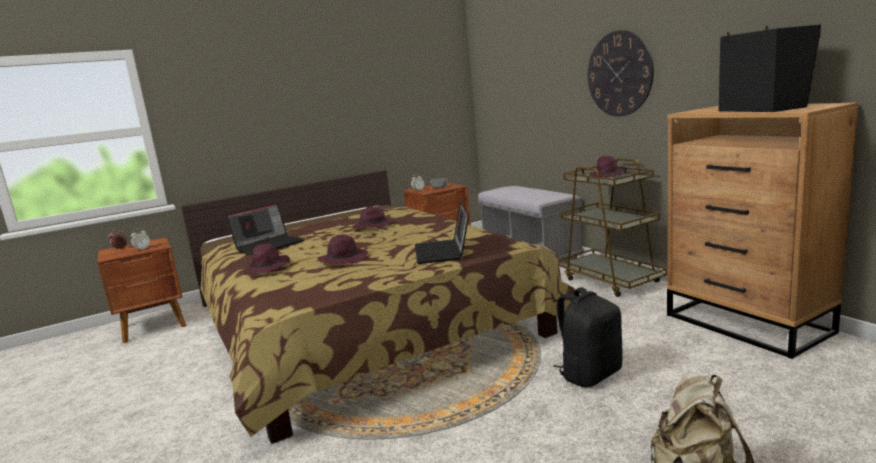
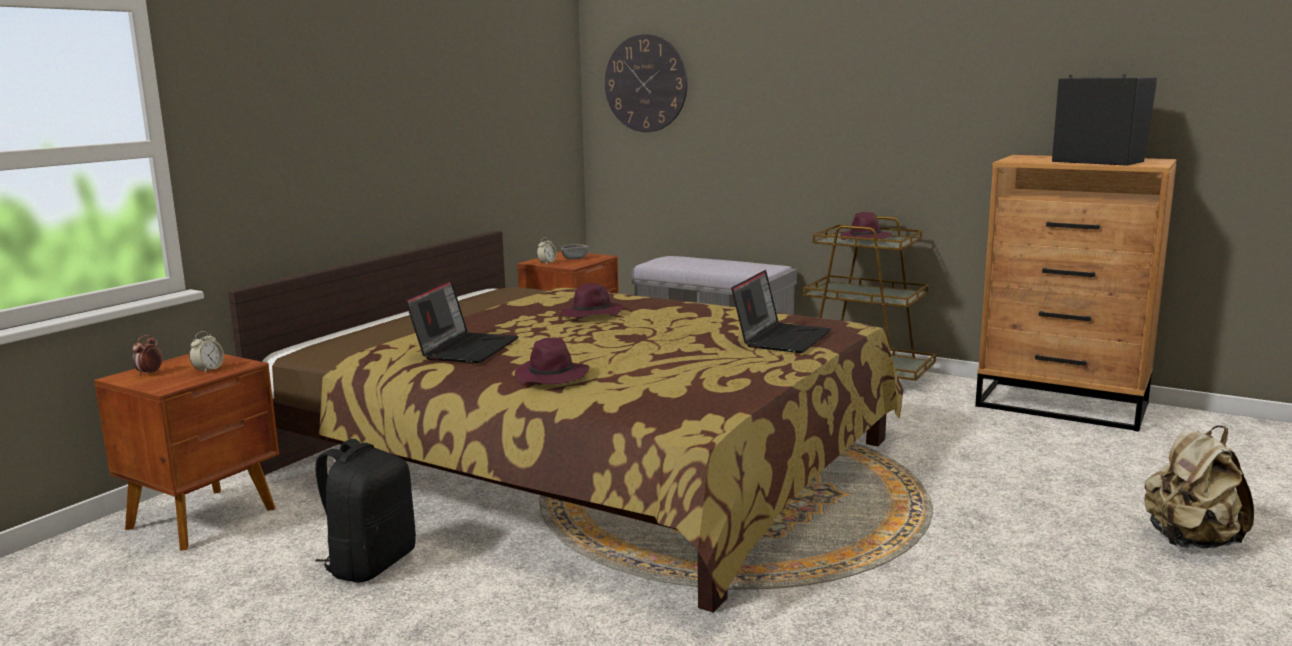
camera: 30 degrees left, 0 degrees up
purple hat [317,234,368,264] -> none
laptop [415,201,469,264] -> laptop turned 120 degrees counterclockwise [731,270,831,353]
black backpack [553,287,623,387] -> black backpack moved to [315,439,416,583]
wall clock [588,30,654,117] -> wall clock moved to [605,34,688,132]

